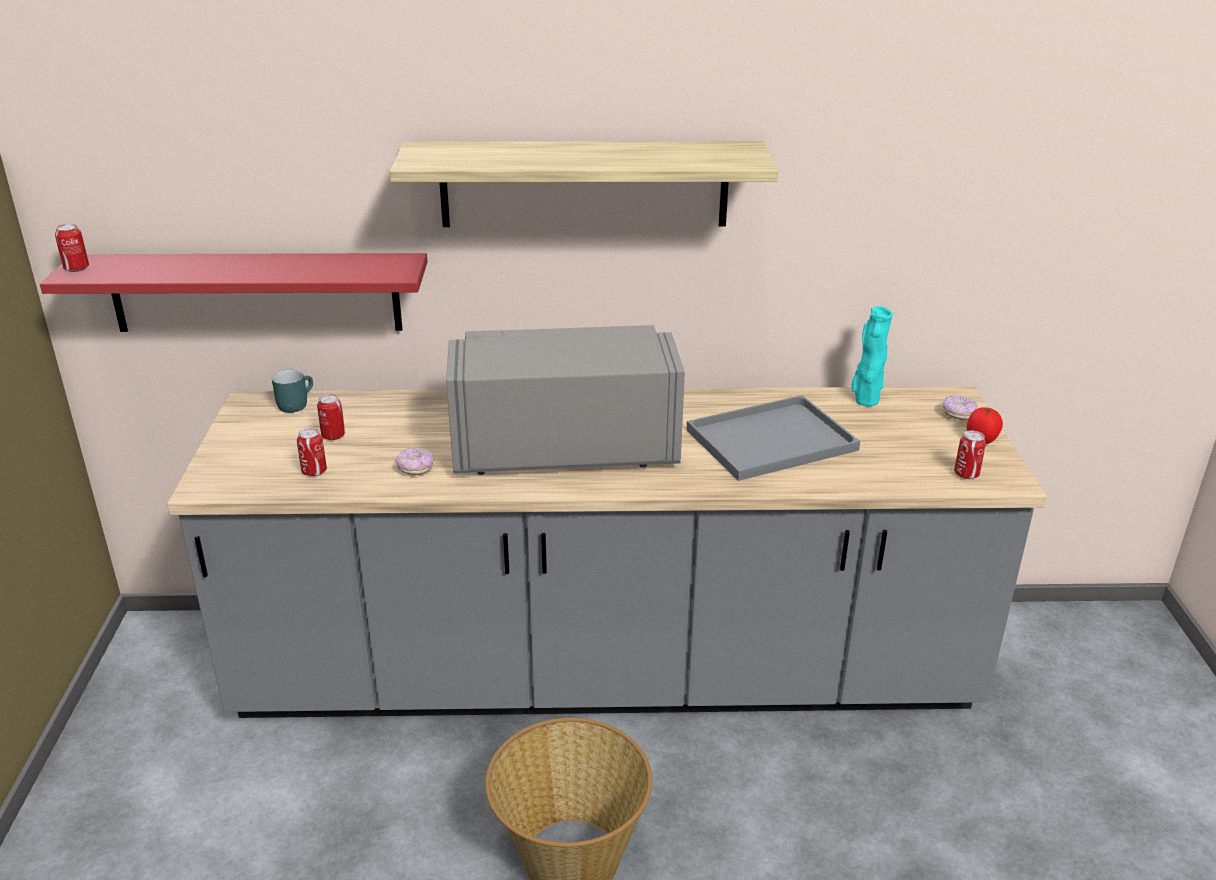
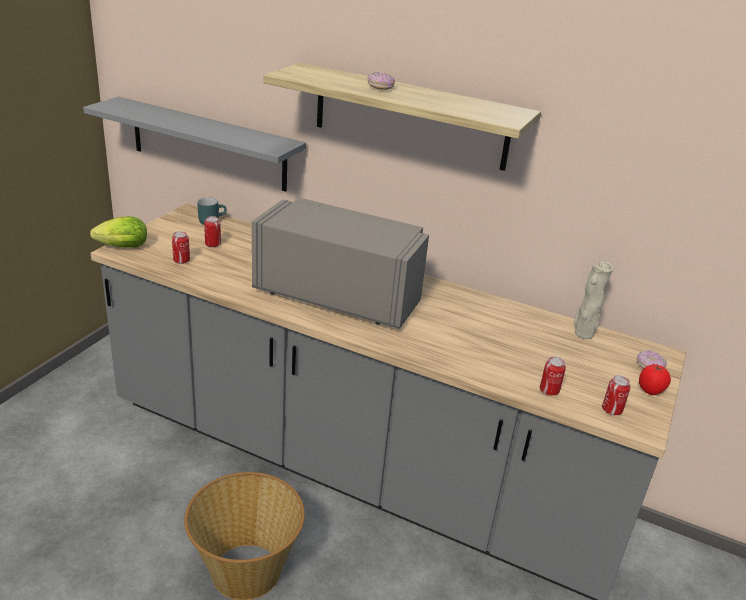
camera: 25 degrees right, 0 degrees up
red shelf [40,253,427,332] -> grey shelf [83,96,306,192]
can [55,223,89,272] -> can moved to [540,356,566,396]
donut [396,448,433,475] -> donut moved to [367,72,395,90]
grey tray [687,395,860,481] -> none
turquoise vase [851,306,893,407] -> beige vase [574,261,614,339]
none -> lettuce [90,216,147,248]

